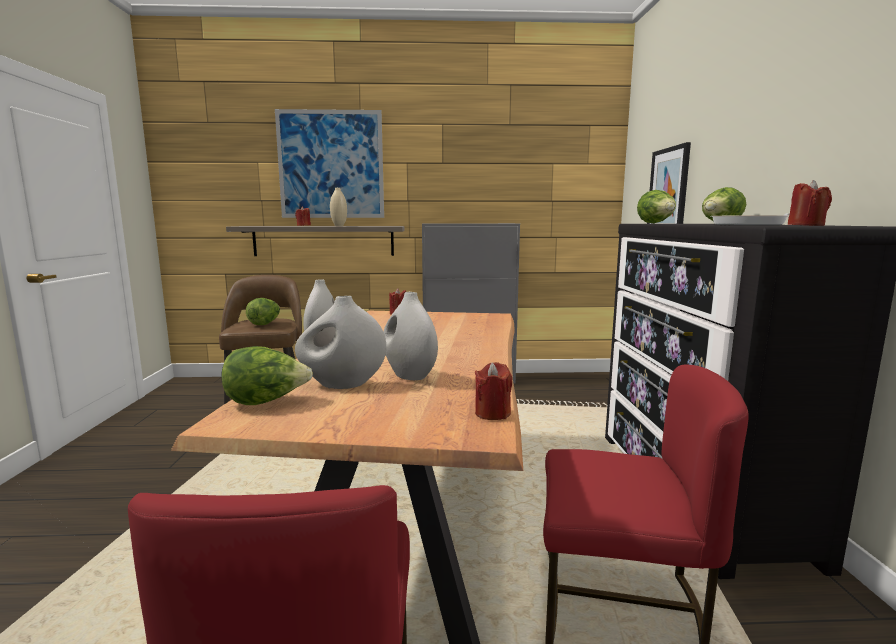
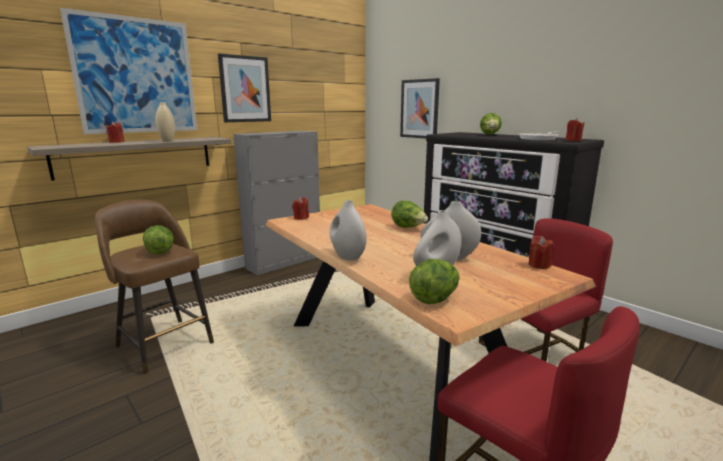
camera: 40 degrees left, 5 degrees up
lettuce [637,190,676,223] -> lettuce moved to [391,201,428,228]
none -> picture [218,53,271,122]

